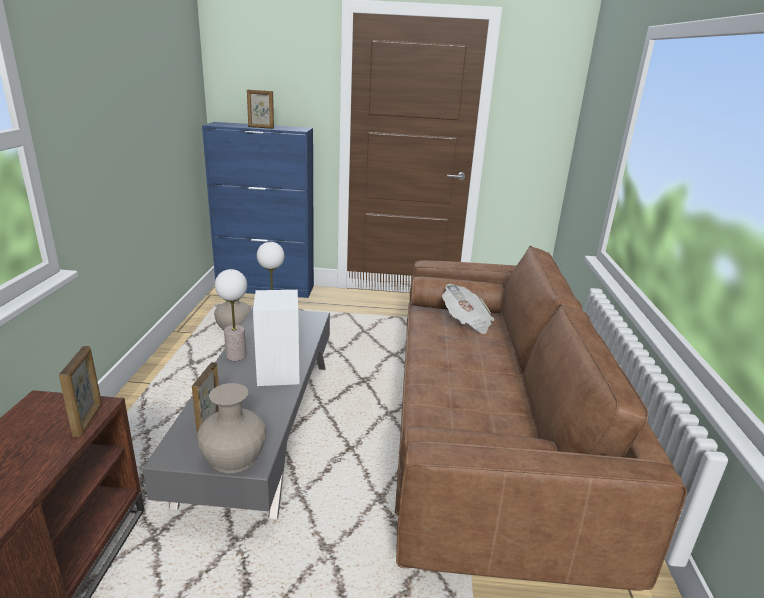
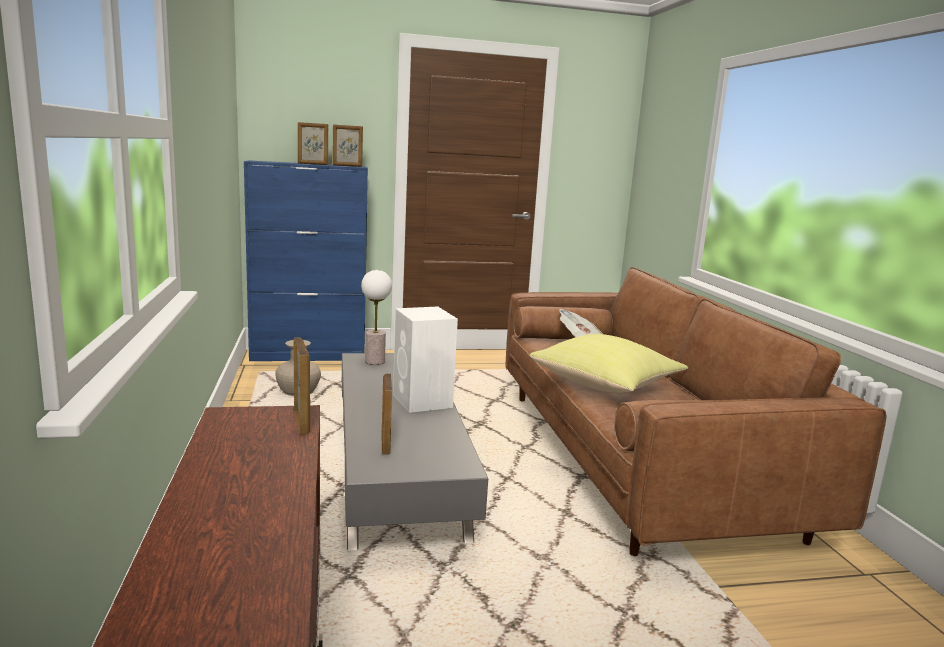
camera: 15 degrees left, 10 degrees down
beige vase [197,383,266,473] -> none
table lamp [215,269,247,361] -> none
none -> picture frame [332,124,363,167]
none -> yellow pillow [529,334,688,393]

